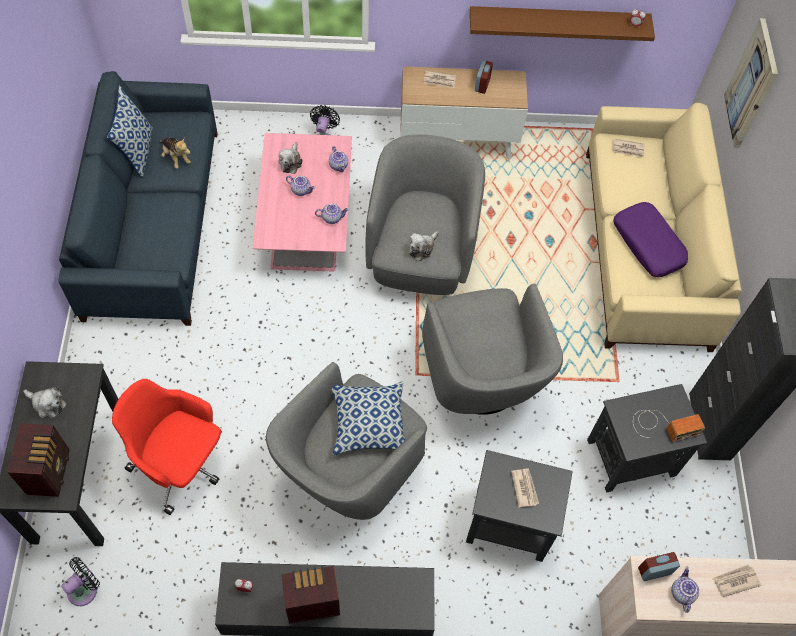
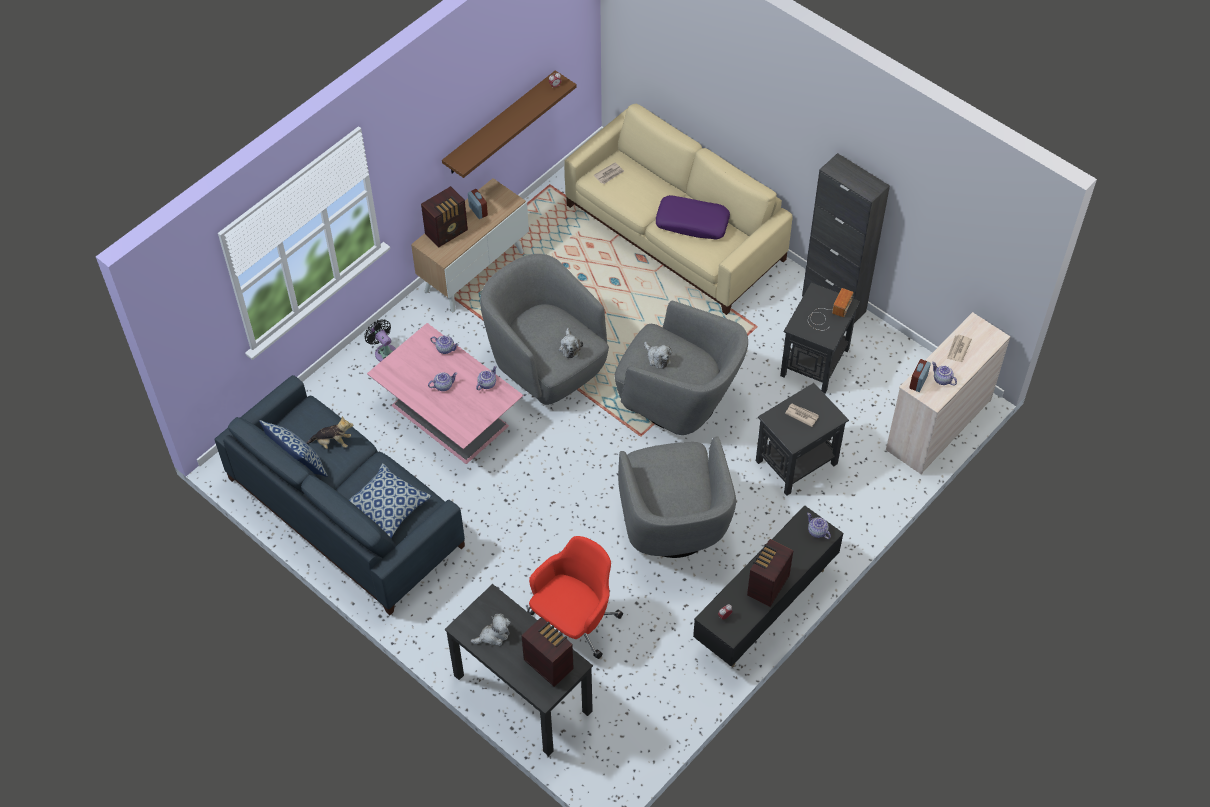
camera: 45 degrees left, 5 degrees down
black fan [61,557,100,606] -> none
red office chair [112,379,222,515] -> red office chair turned 150 degrees clockwise [527,536,623,659]
plush toy [278,142,302,174] -> plush toy moved to [644,342,672,369]
pillow [332,381,405,455] -> pillow moved to [349,463,431,539]
newspaper [424,70,455,88] -> radio [421,186,468,247]
picture [724,18,778,148] -> none
none -> teapot [807,513,831,539]

